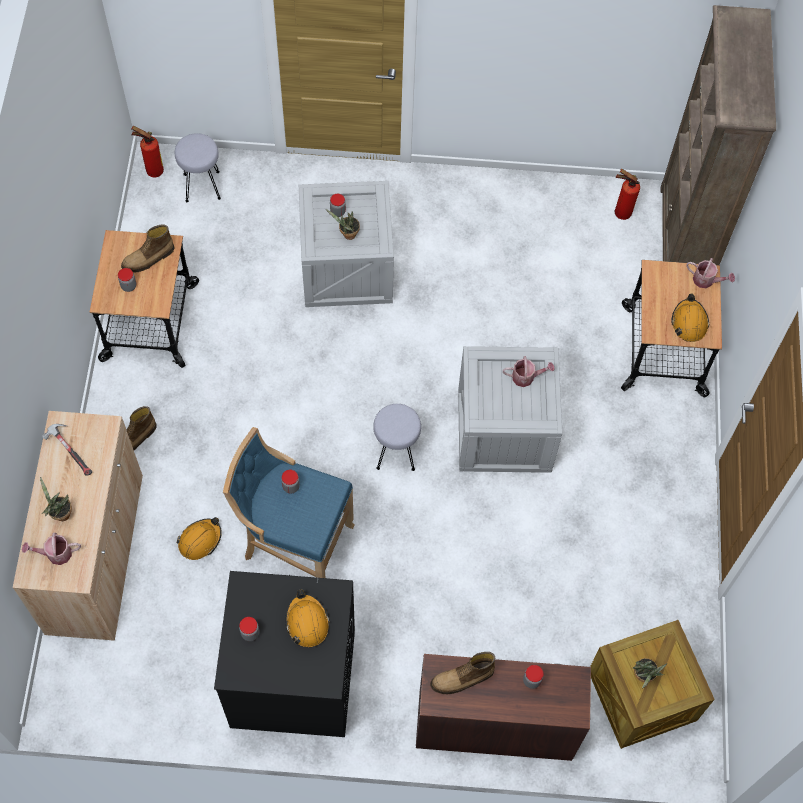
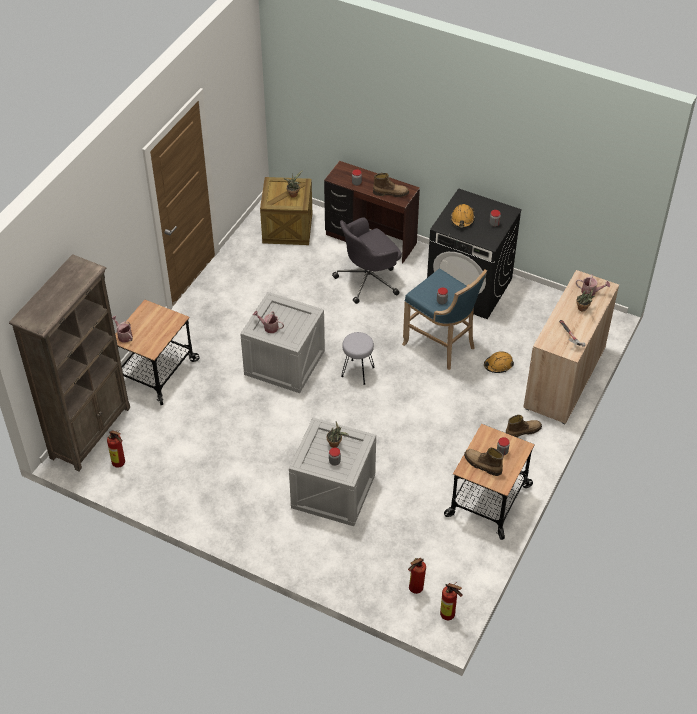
camera: 155 degrees left, 15 degrees down
boot [121,224,174,273] -> boot turned 135 degrees counterclockwise [464,448,503,476]
grey stool [175,133,221,202] -> fire extinguisher [408,558,426,594]
orange hard hat [672,293,709,342] -> none
none -> grey office chair [332,217,402,304]

